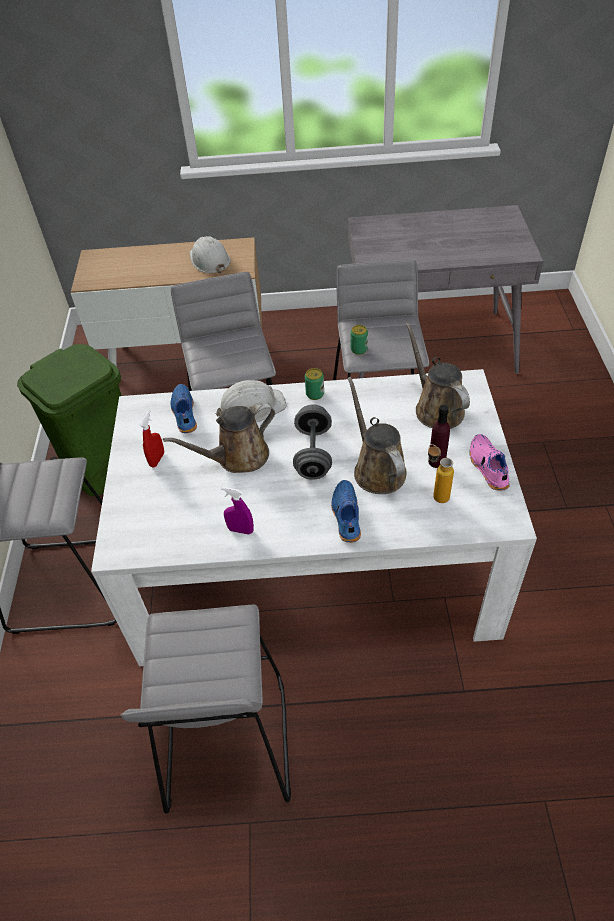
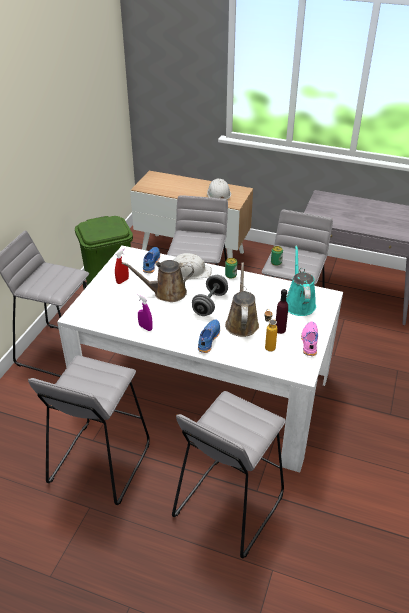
camera: 20 degrees right, 10 degrees down
brown watering can [406,322,470,429] -> turquoise watering can [286,245,316,316]
none -> grey stool [172,391,286,558]

